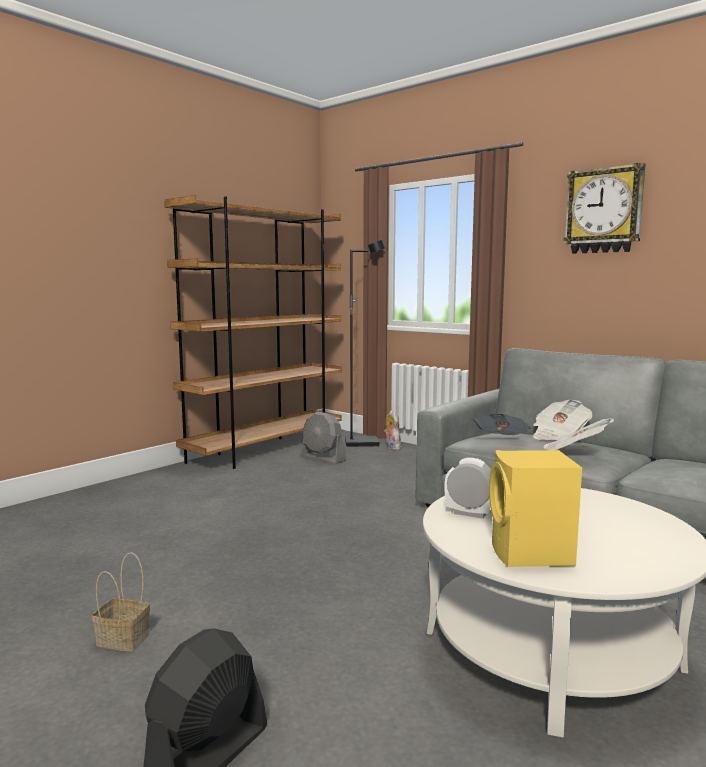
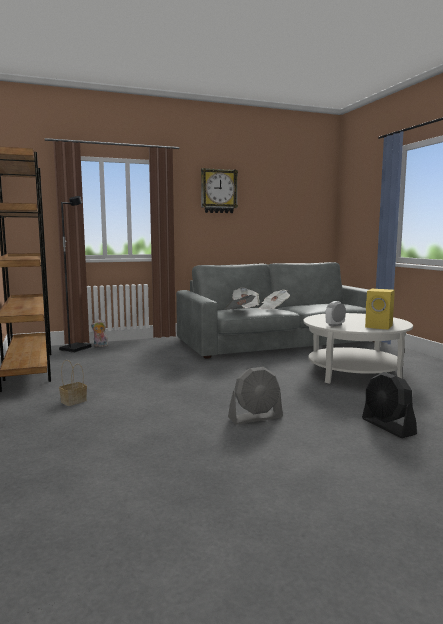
camera: 60 degrees left, 0 degrees up
basket [92,552,150,651] -> basket moved to [59,360,87,406]
grey fan [301,411,347,464] -> grey fan moved to [228,367,283,424]

